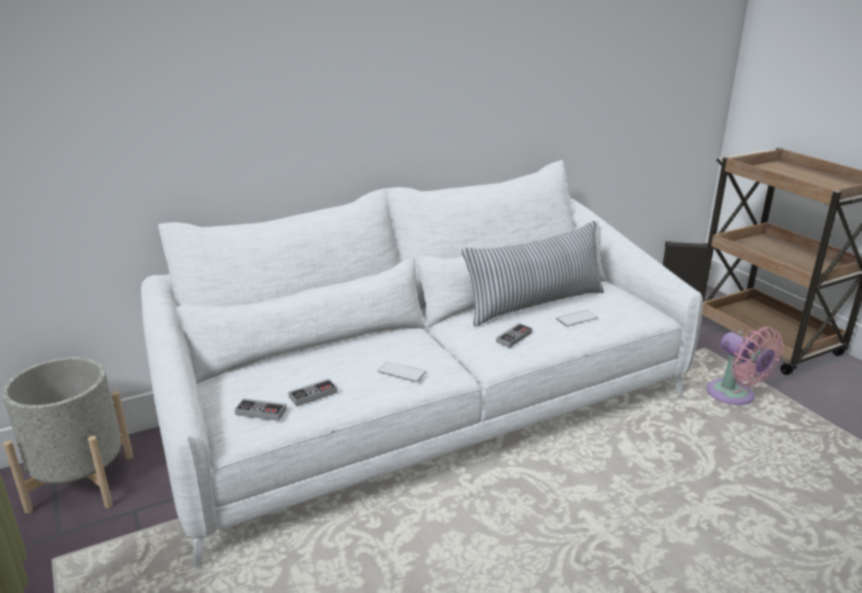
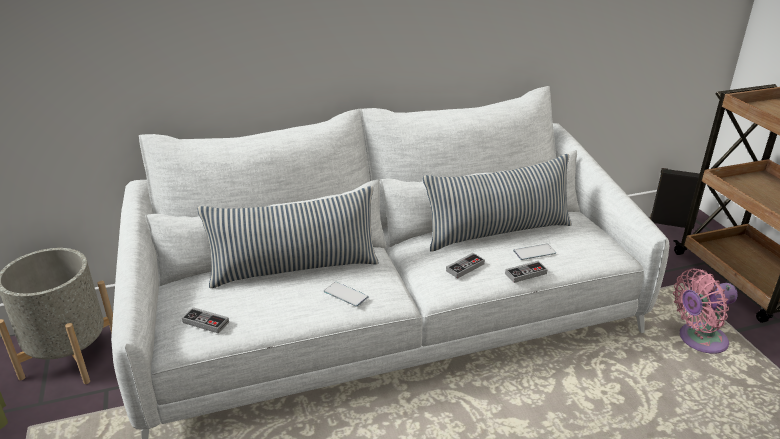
camera: 10 degrees right, 5 degrees up
game controller [288,379,338,407] -> game controller moved to [505,261,548,283]
pink fan [707,327,783,405] -> pink fan turned 90 degrees clockwise [673,269,738,354]
none -> pillow [198,186,379,288]

